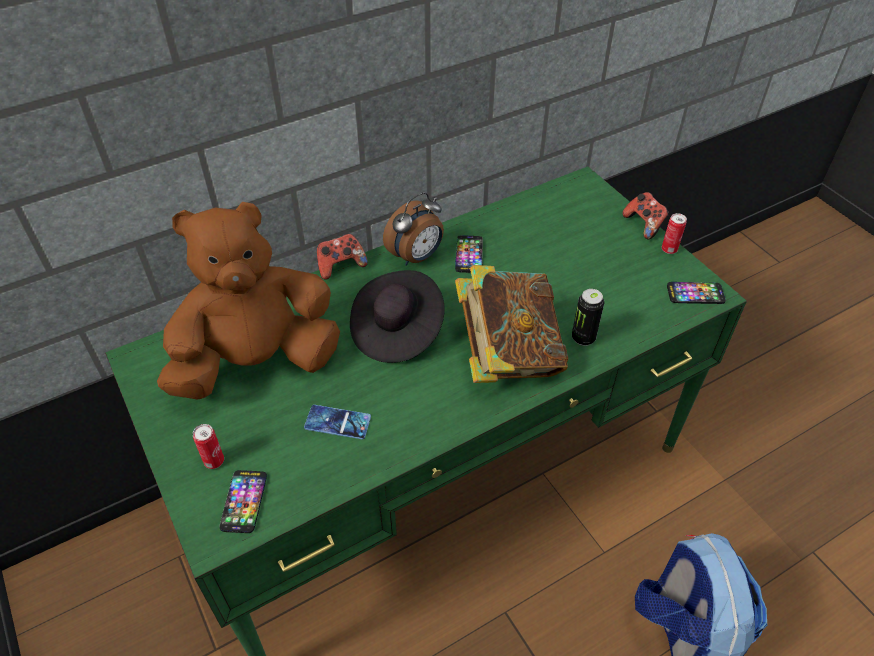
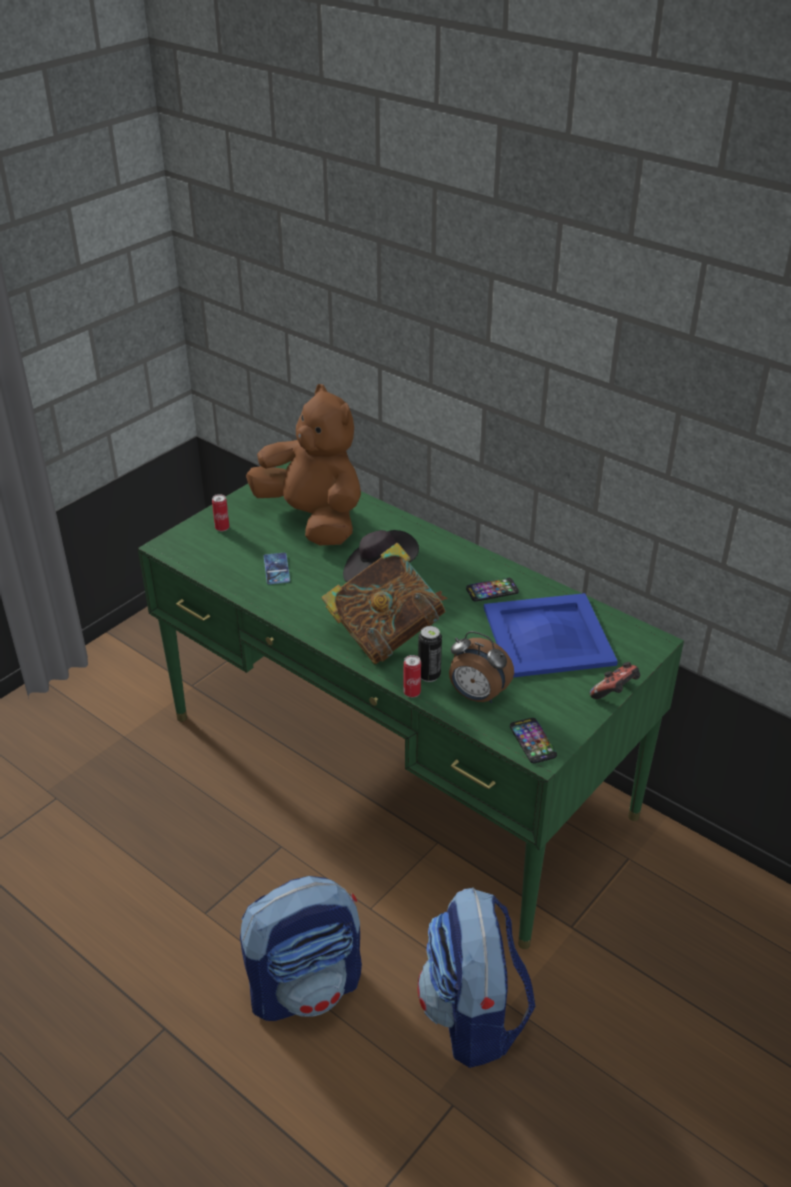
camera: 70 degrees right, 10 degrees down
phone [219,470,267,533] -> none
game controller [317,234,368,280] -> none
alarm clock [383,192,444,266] -> alarm clock moved to [449,631,514,703]
can [662,213,687,254] -> can moved to [403,655,421,697]
none -> backpack [418,888,535,1068]
none -> blue tray [484,593,618,677]

